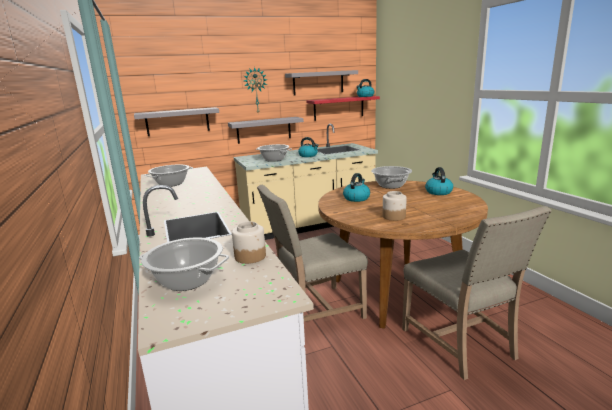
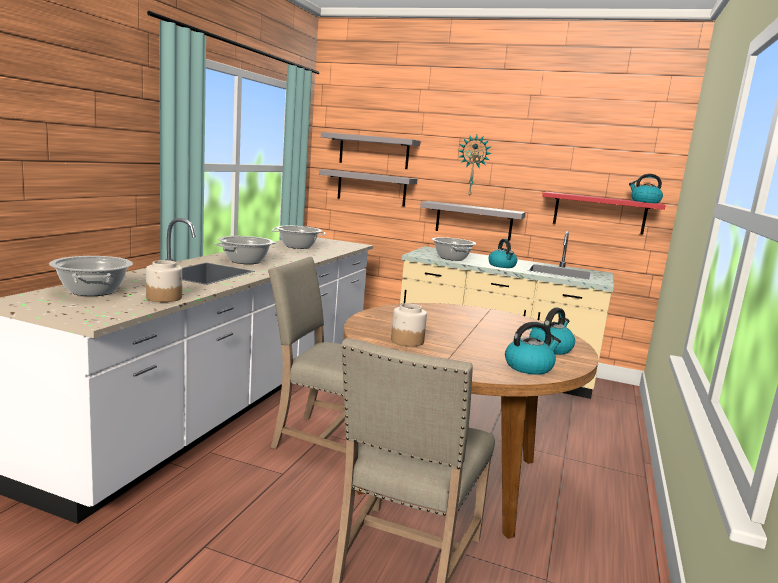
camera: 40 degrees right, 5 degrees down
grey shelf [285,70,358,95] -> grey shelf moved to [321,132,420,169]
kettle [343,173,370,202] -> kettle moved to [505,322,561,375]
cooking pot [371,166,412,189] -> cooking pot moved to [215,236,276,264]

